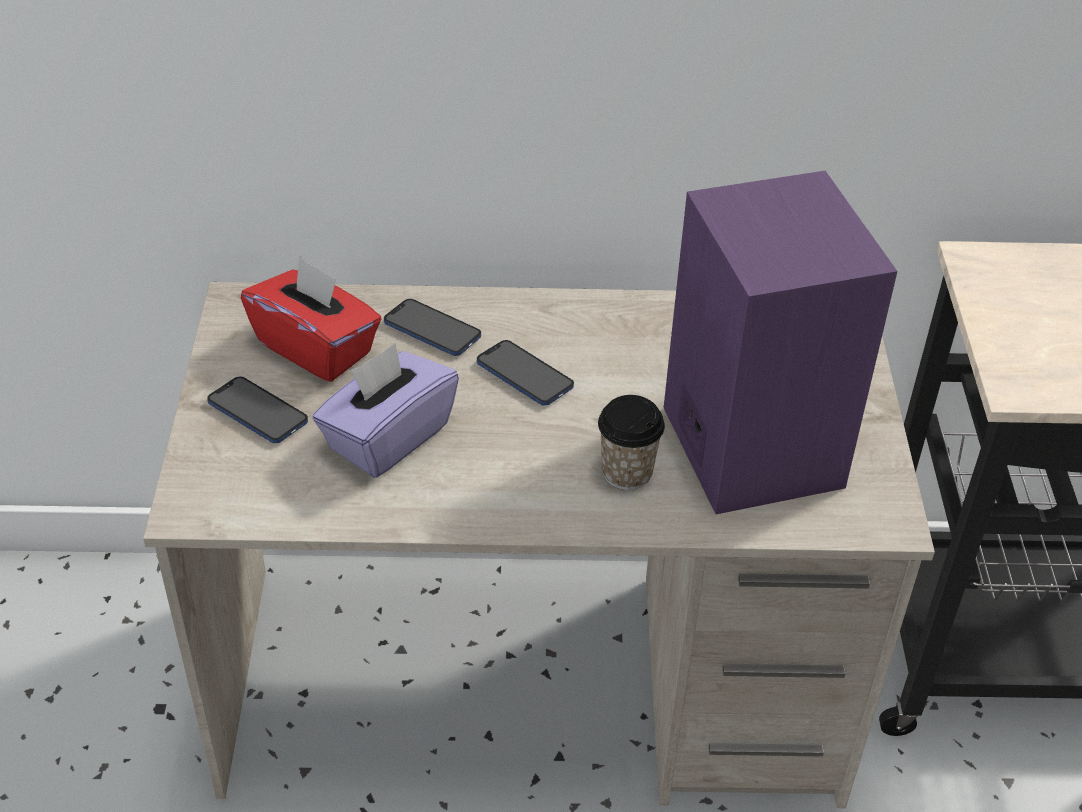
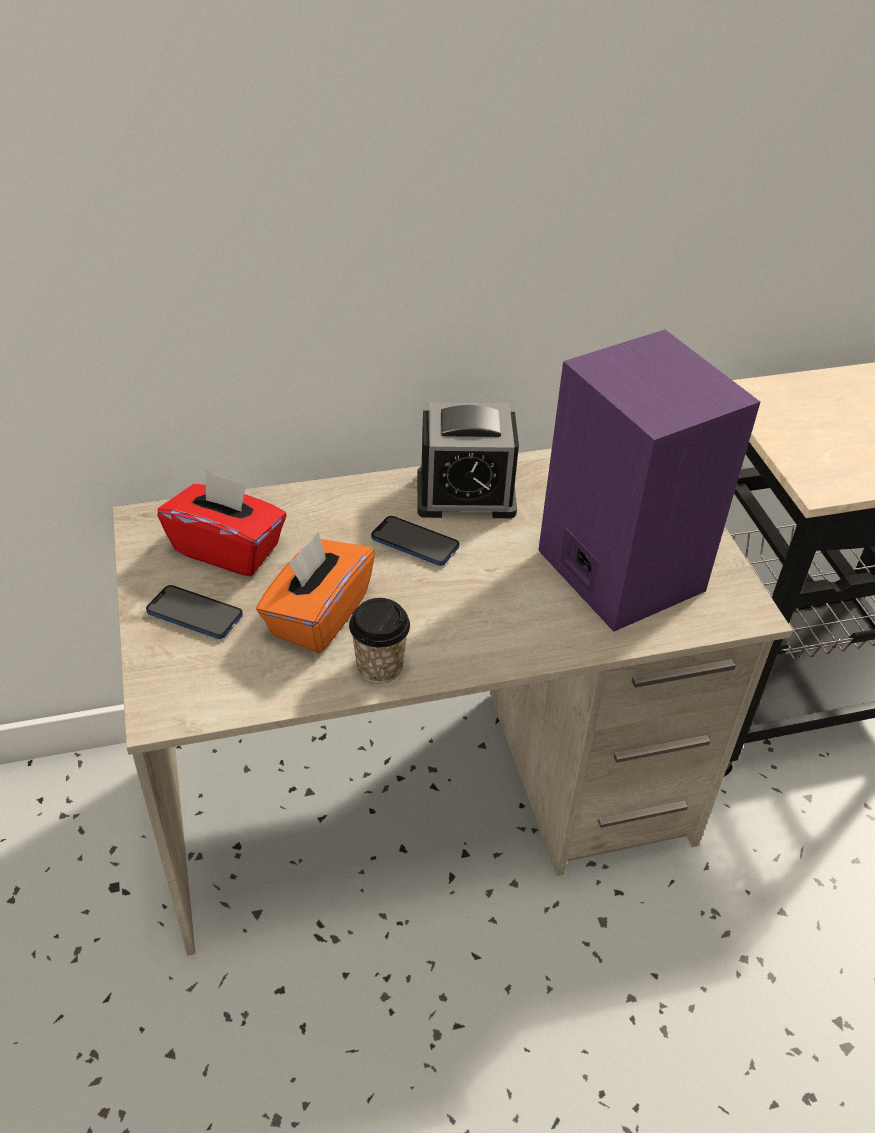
camera: 15 degrees left, 0 degrees up
purple tissue box [312,343,459,478] -> orange tissue box [256,532,375,654]
phone [384,299,481,356] -> none
cup [598,395,665,490] -> cup moved to [349,598,410,683]
none -> alarm clock [417,402,519,518]

